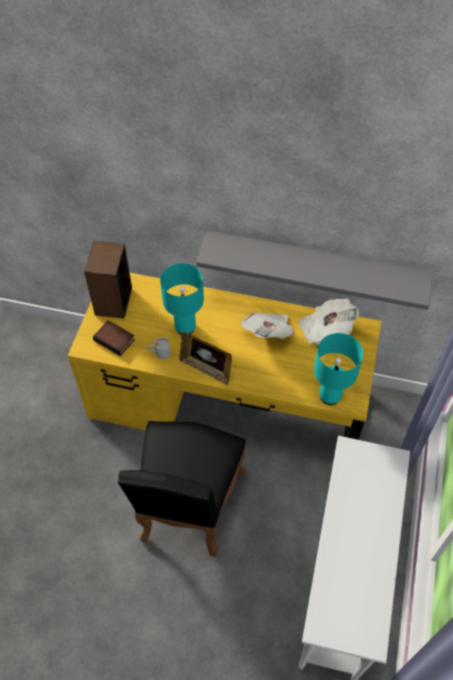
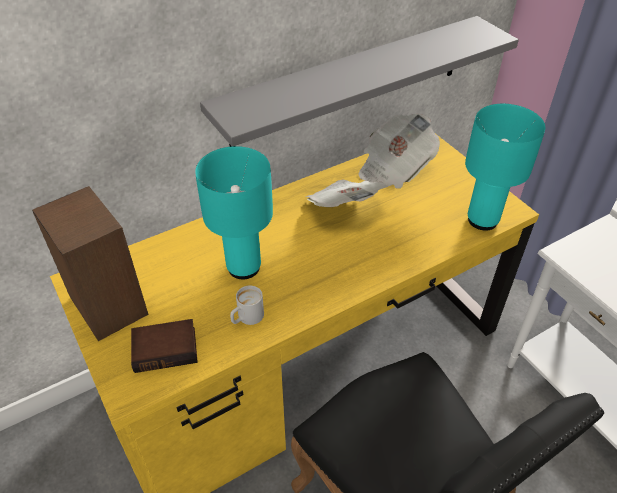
camera: 45 degrees left, 10 degrees down
picture frame [179,332,232,386] -> none

